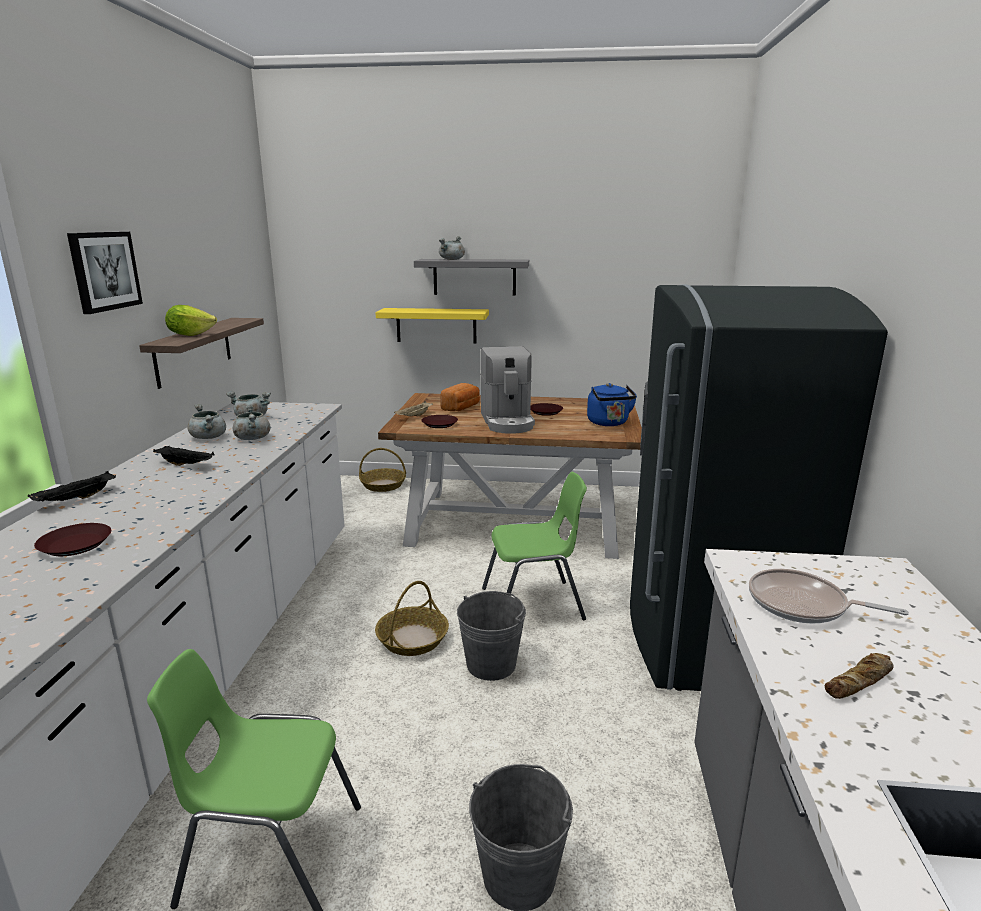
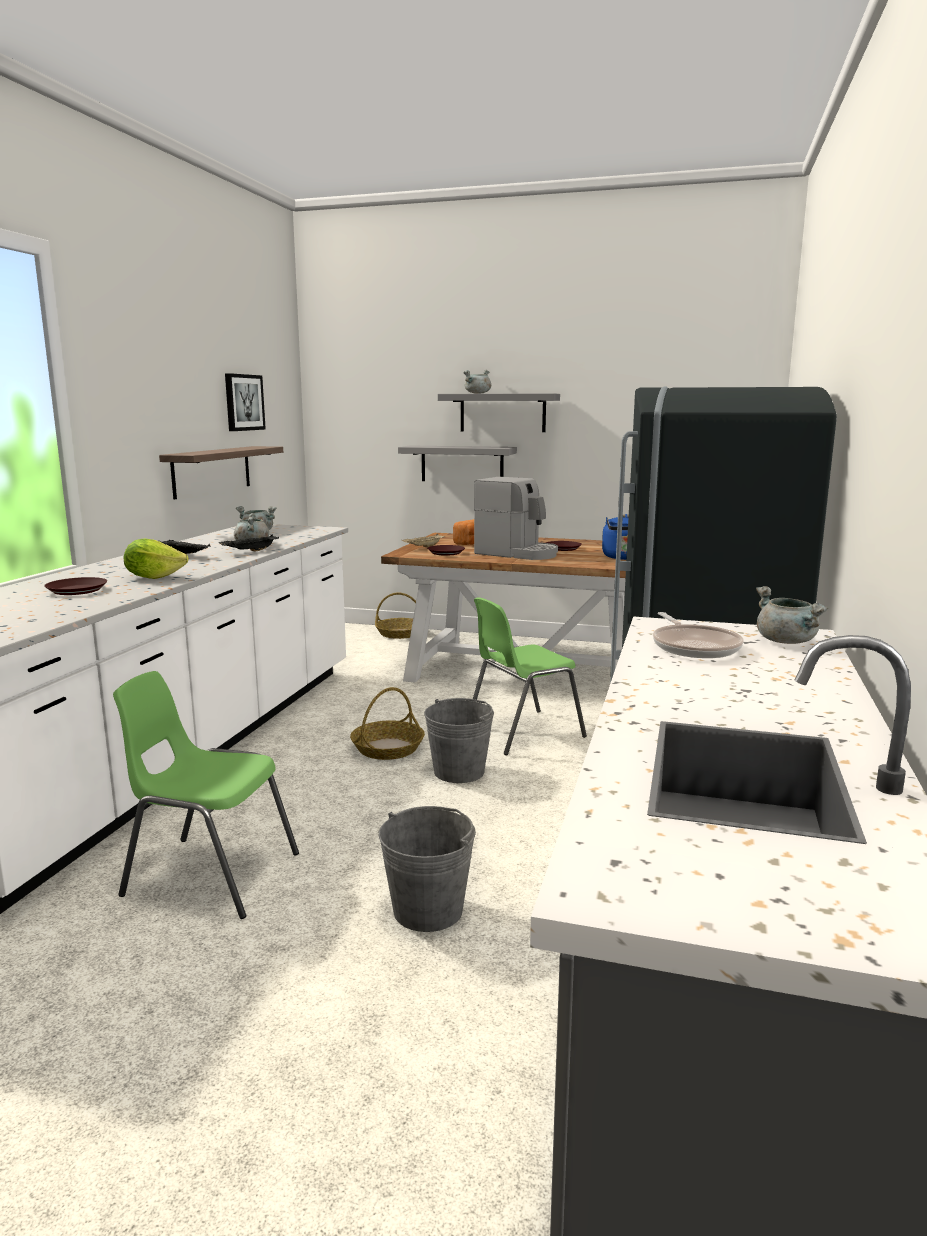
camera: 10 degrees right, 5 degrees down
black tray [28,471,116,501] -> black tray moved to [219,534,279,552]
picture [67,232,143,314] -> picture moved to [225,373,266,431]
lettuce [165,305,217,336] -> lettuce moved to [123,539,189,579]
grey cooking pot [187,404,226,439] -> grey cooking pot moved to [756,586,828,644]
yellow shelf [375,308,489,343] -> grey shelf [398,445,517,481]
coffee machine [480,346,535,434] -> coffee machine turned 60 degrees counterclockwise [474,477,558,560]
green chair [482,472,587,620] -> green chair turned 150 degrees clockwise [473,597,587,755]
frying pan [749,569,909,624] -> frying pan turned 135 degrees counterclockwise [653,612,744,658]
bread [824,653,893,699] -> none

